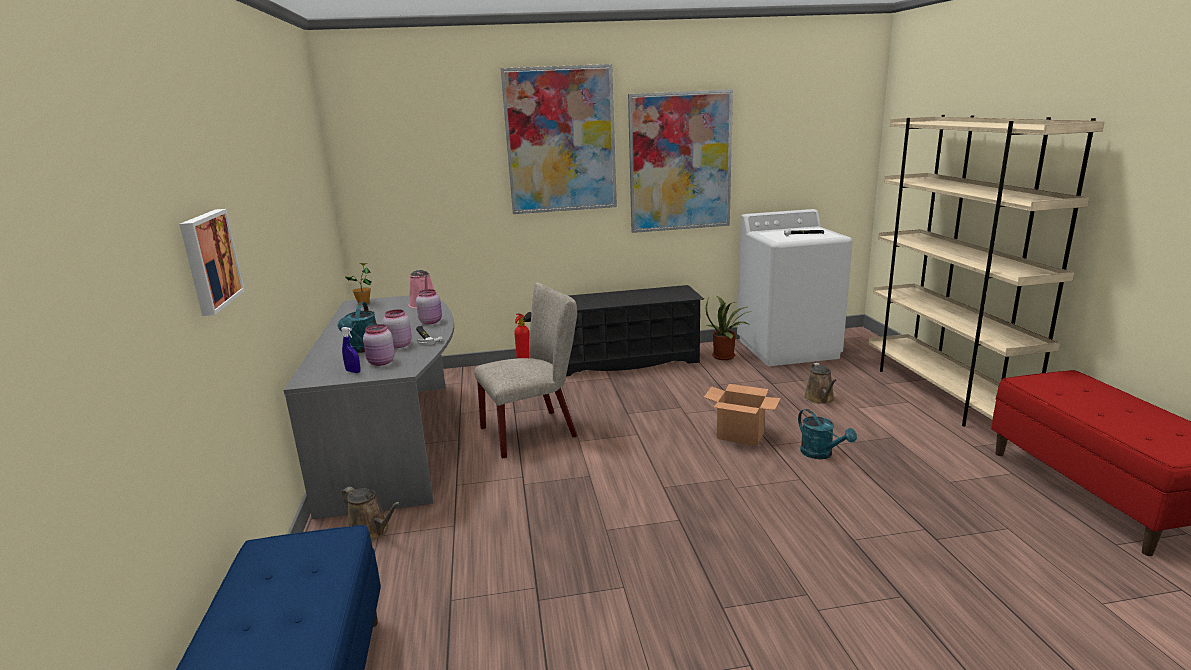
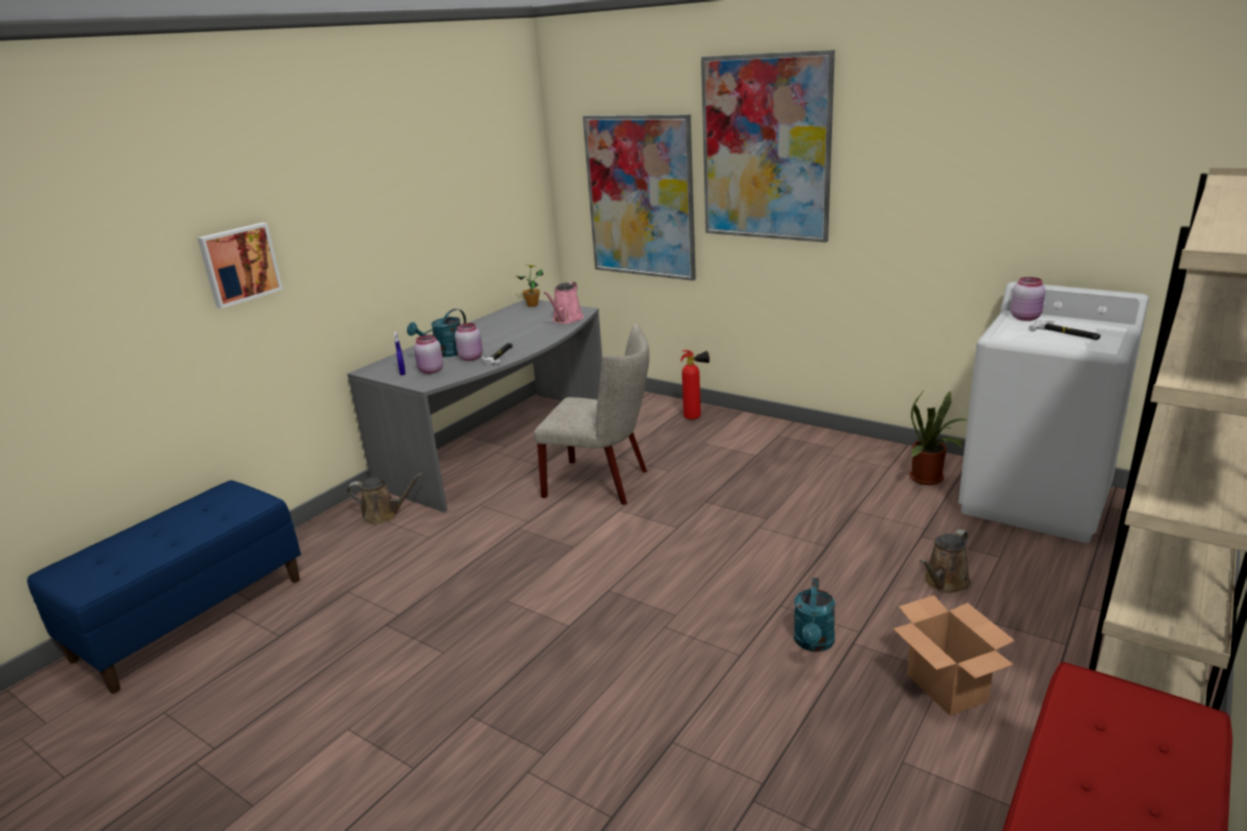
camera: 45 degrees right, 5 degrees up
brown watering can [341,487,401,541] -> brown watering can turned 75 degrees counterclockwise [347,473,423,525]
pink jar [416,289,442,324] -> pink jar moved to [1010,277,1045,321]
black shoe rack [566,285,704,376] -> none
picture [628,89,733,233] -> picture moved to [583,114,696,281]
cardboard box [704,384,781,446] -> cardboard box moved to [893,595,1015,716]

